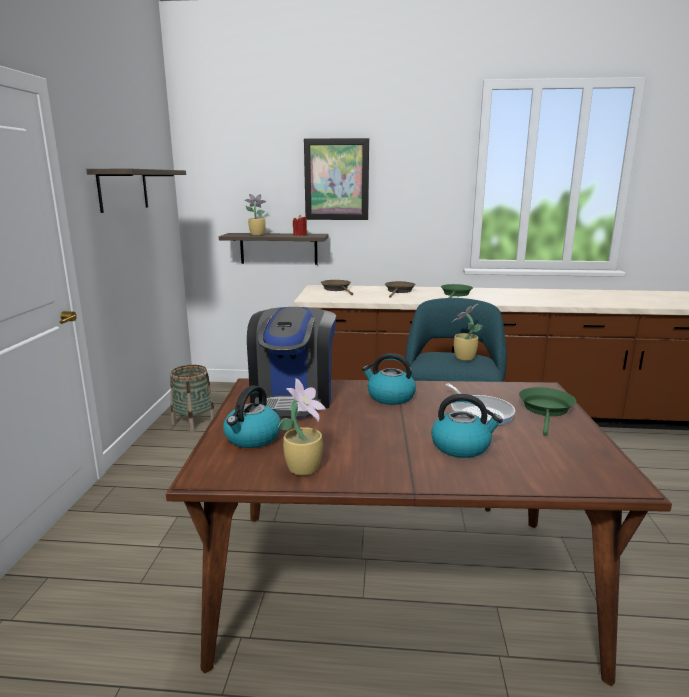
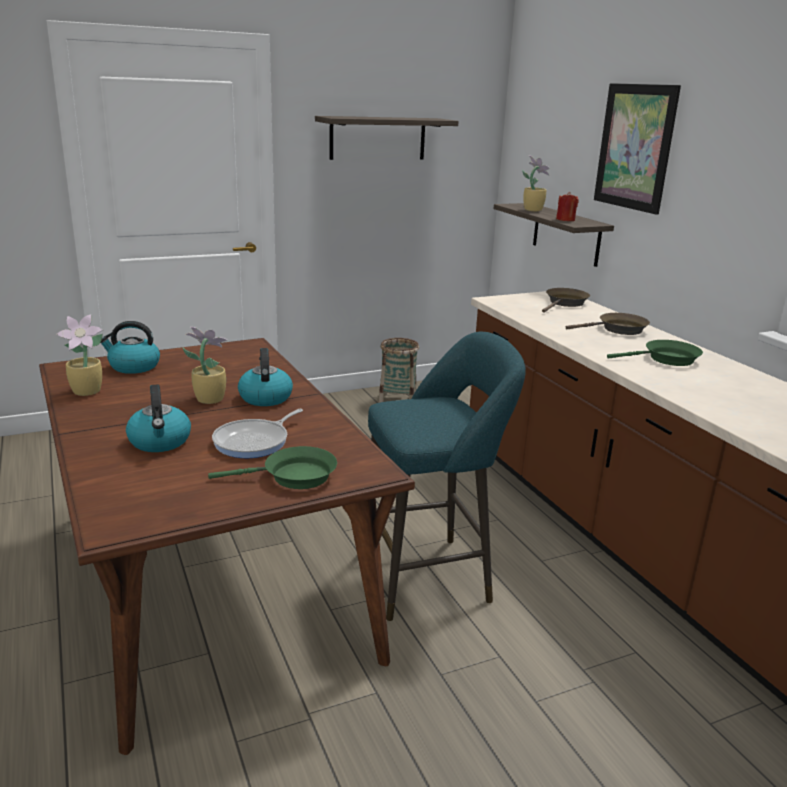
camera: 60 degrees right, 5 degrees up
coffee machine [247,307,336,417] -> none
potted plant [452,304,483,361] -> potted plant moved to [183,327,228,404]

